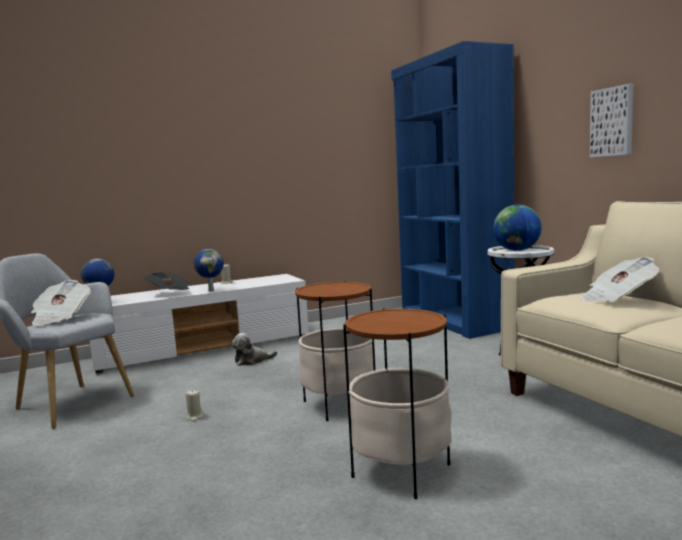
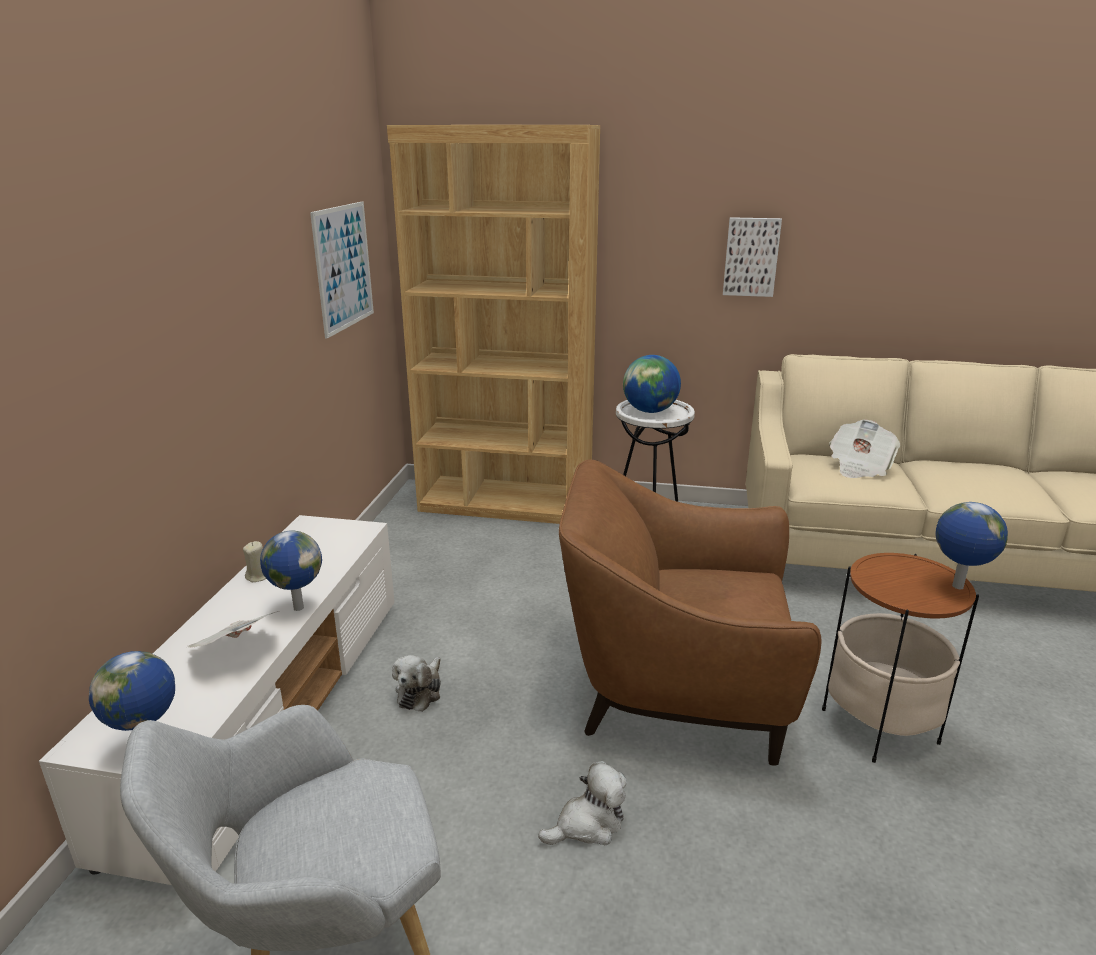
camera: 55 degrees left, 15 degrees up
newspaper [31,280,91,326] -> none
beige candle [185,390,204,421] -> plush toy [538,761,627,845]
side table [295,281,375,421] -> brown armchair [559,459,821,766]
blue bookcase [391,41,515,339] -> brown bookcase [387,125,600,524]
none -> picture [310,202,374,339]
none -> globe [935,502,1008,589]

